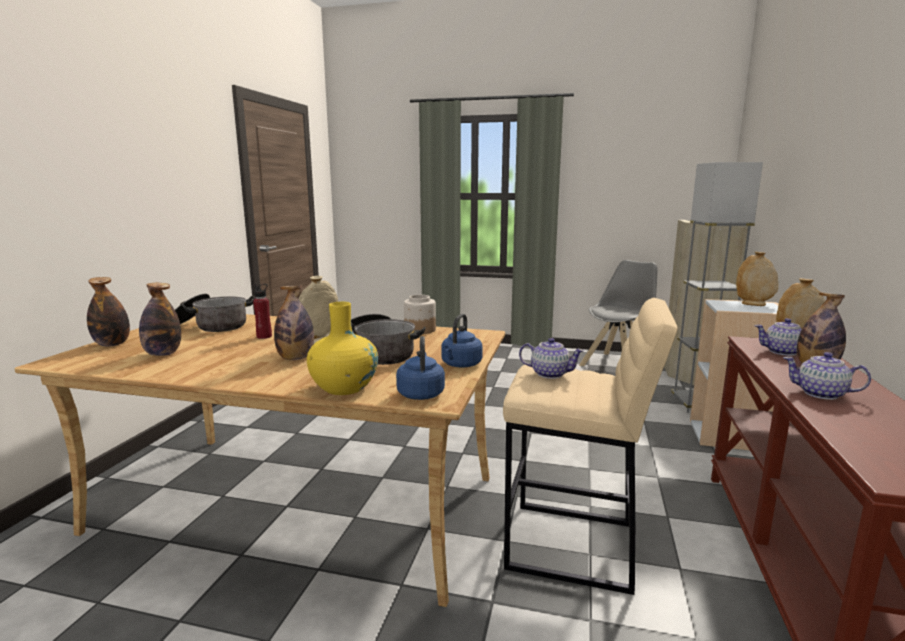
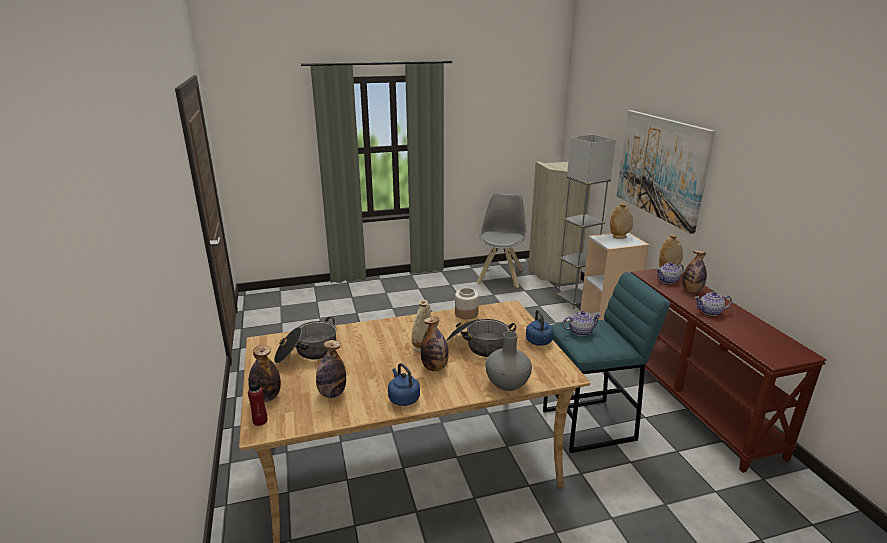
camera: 30 degrees left, 10 degrees up
red bottle [253,284,272,339] -> red bottle moved to [248,376,268,426]
yellow vase [307,302,378,395] -> grey vase [486,331,532,391]
blue kettle [396,336,445,400] -> blue kettle moved to [388,363,420,406]
beige stool [503,298,678,595] -> turquoise stool [543,272,670,453]
none -> picture [616,110,715,234]

